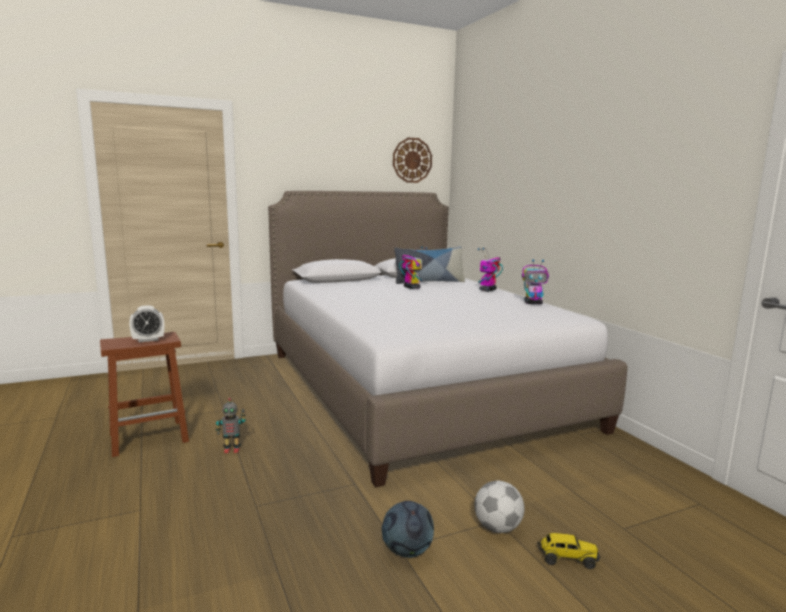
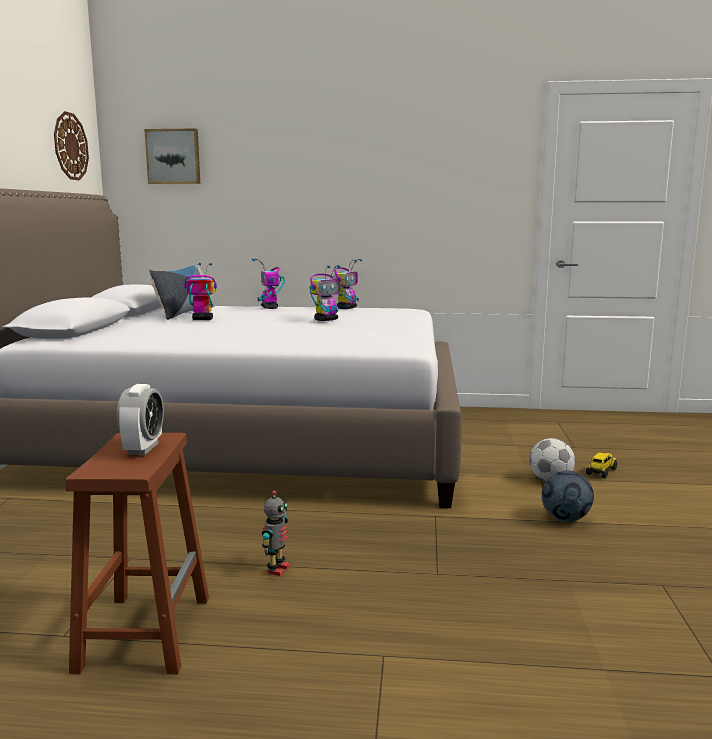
camera: 60 degrees left, 0 degrees up
none -> picture [144,128,200,184]
none -> toy robot [310,265,340,321]

